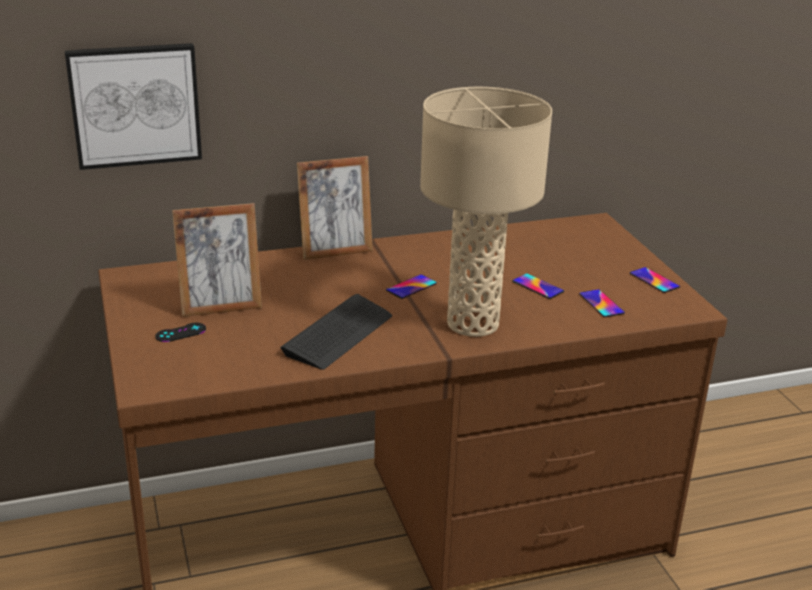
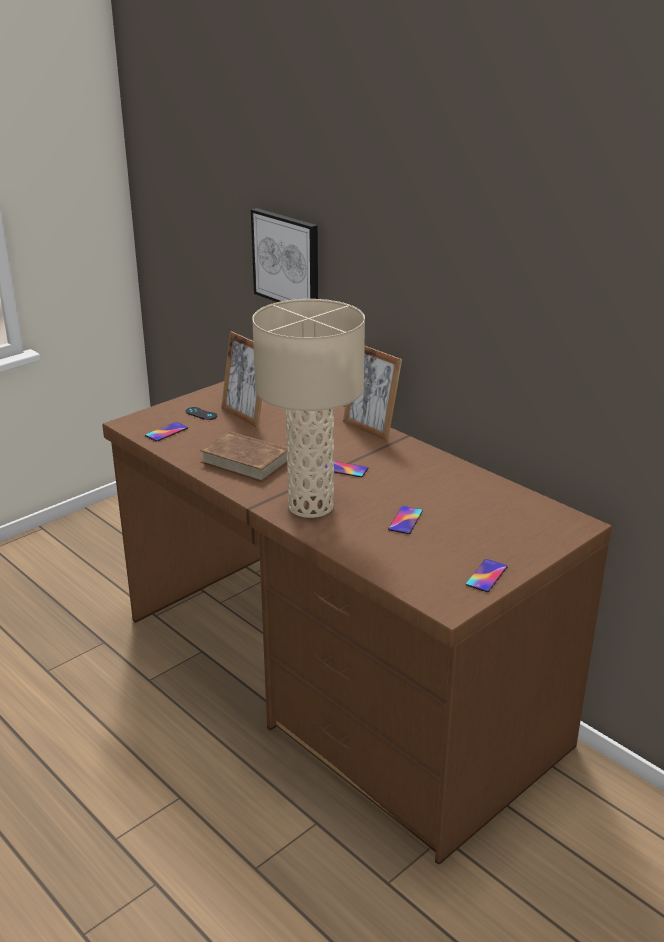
camera: 65 degrees right, 0 degrees up
keyboard [280,294,392,370] -> brown book [200,431,291,482]
phone [579,289,625,317] -> phone moved to [145,422,188,441]

